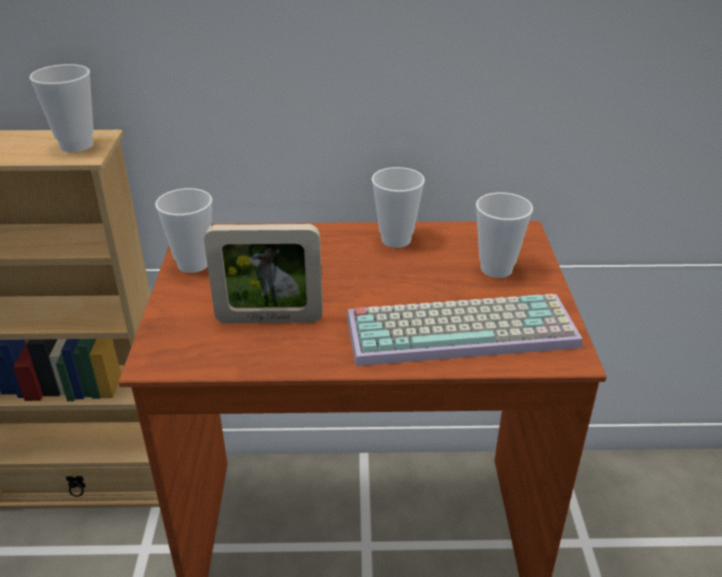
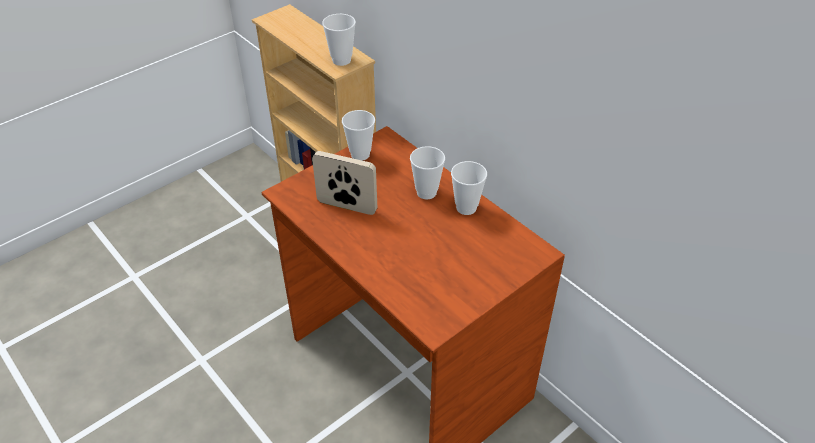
camera: 50 degrees right, 10 degrees up
picture frame [204,224,323,323] -> picture frame turned 150 degrees clockwise [312,151,377,215]
keyboard [347,294,583,366] -> none
cup [476,192,533,278] -> cup moved to [410,146,445,199]

